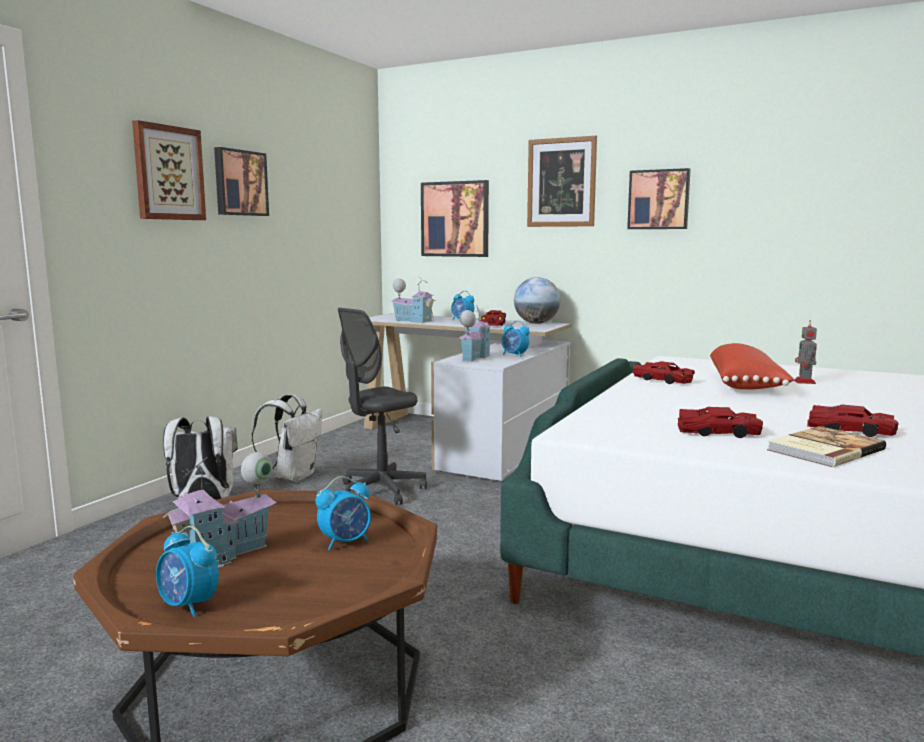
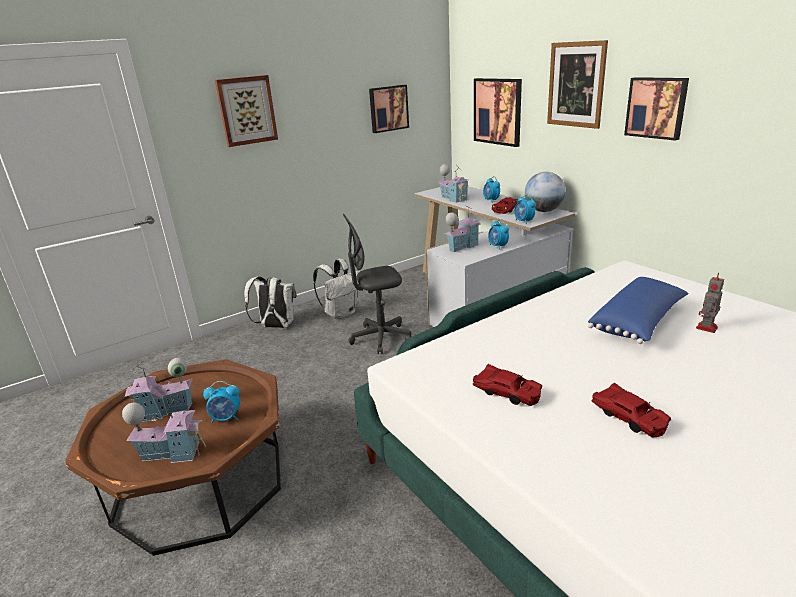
camera: 30 degrees right, 15 degrees up
alarm clock [156,526,219,617] -> alarm clock moved to [514,194,536,224]
picture [214,147,269,216] -> picture moved to [369,85,409,133]
red toy car [633,361,695,384] -> none
red pillow [710,343,795,390] -> blue pillow [588,277,689,344]
book [767,426,886,467] -> none
none -> toy house [122,397,206,463]

